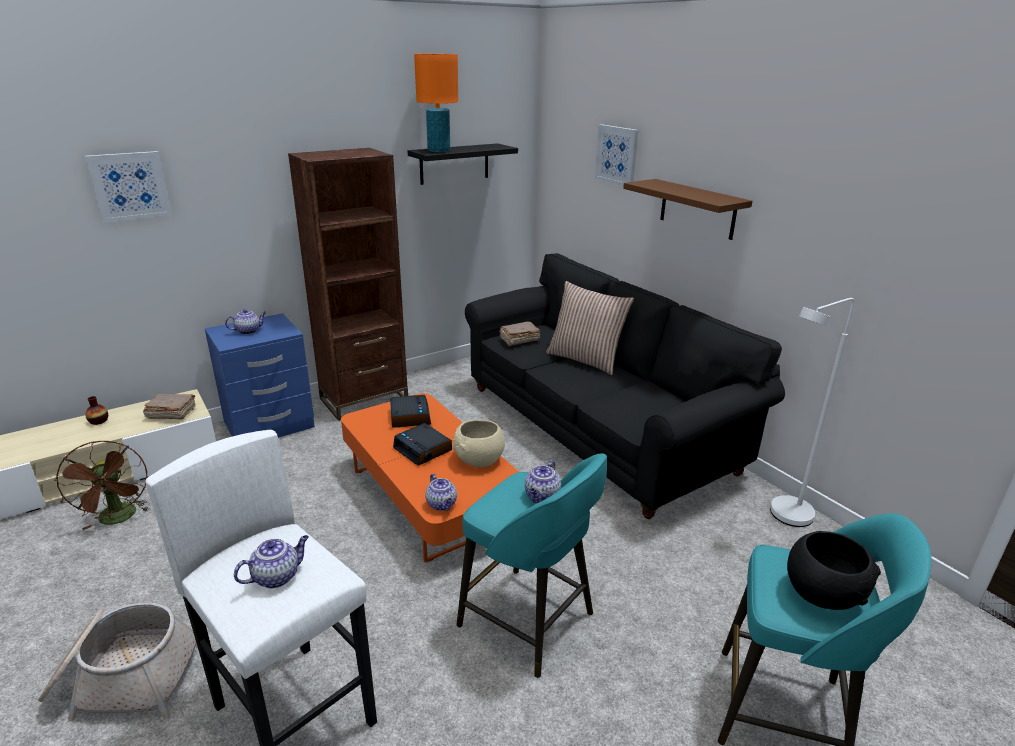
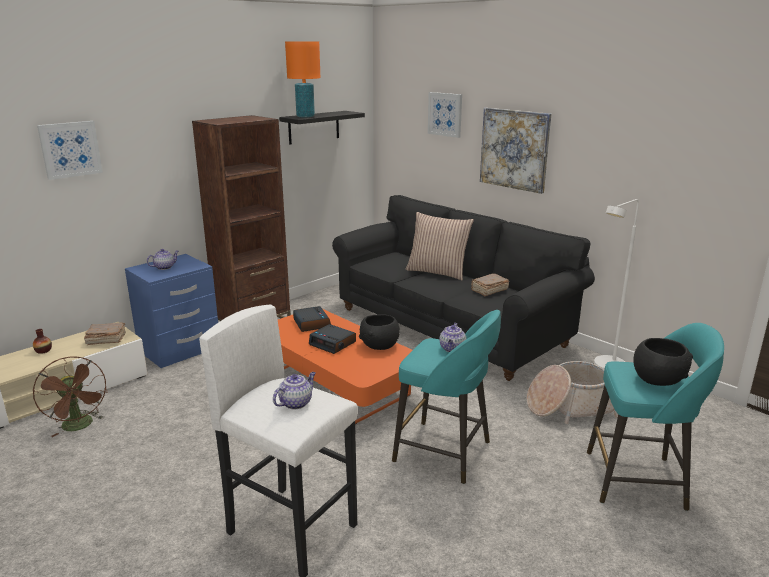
camera: 10 degrees left, 5 degrees down
basket [38,602,196,721] -> basket moved to [527,361,618,424]
teapot [425,473,457,511] -> none
beige bowl [452,420,505,467] -> black bowl [359,314,400,350]
brown book [500,321,540,346] -> brown book moved to [471,273,509,296]
brown shelf [623,179,752,240] -> picture [480,108,551,194]

